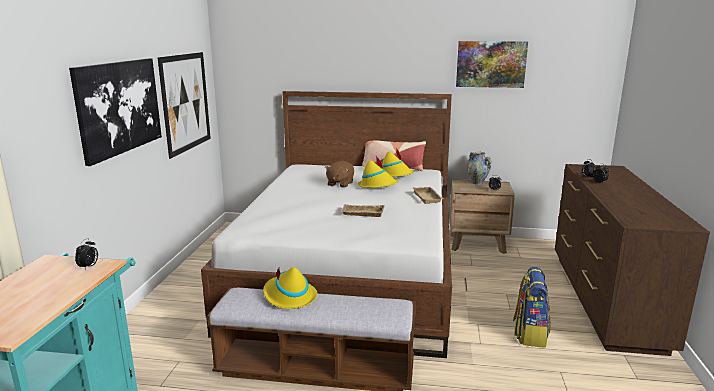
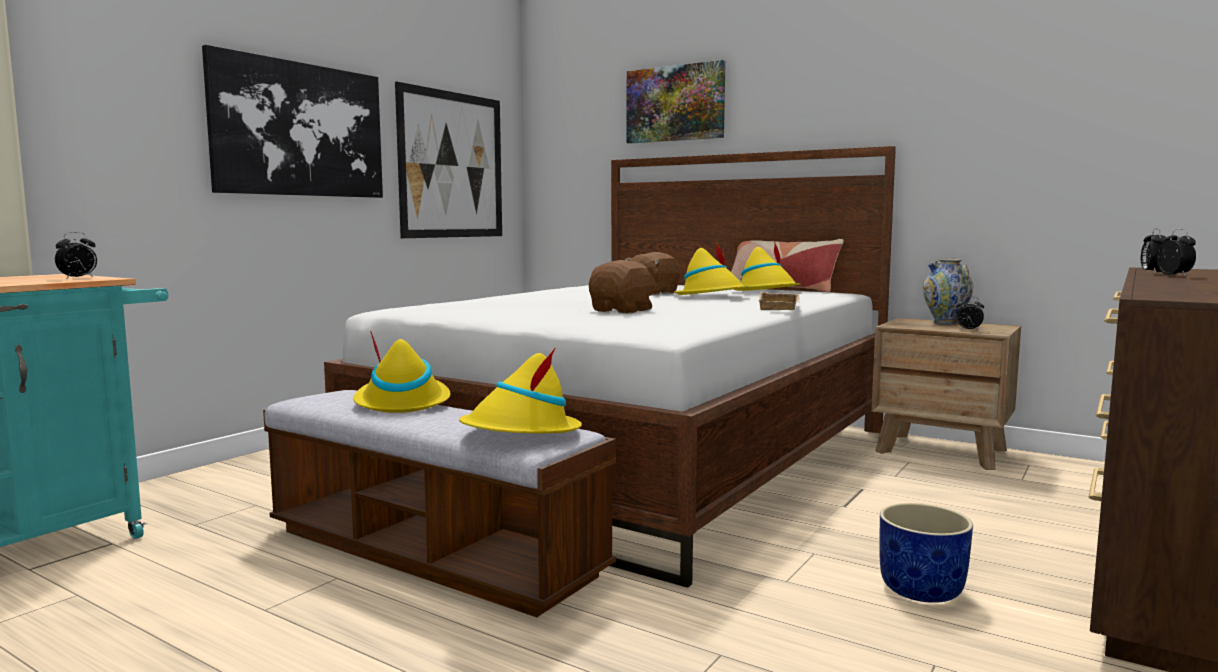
camera: 25 degrees right, 10 degrees down
beige tray [341,204,384,217] -> brown plush toy [589,260,658,314]
picture [456,41,528,88] -> picture moved to [626,60,726,144]
backpack [513,267,551,348] -> blue planter [879,503,973,603]
none -> yellow hat [459,348,582,434]

